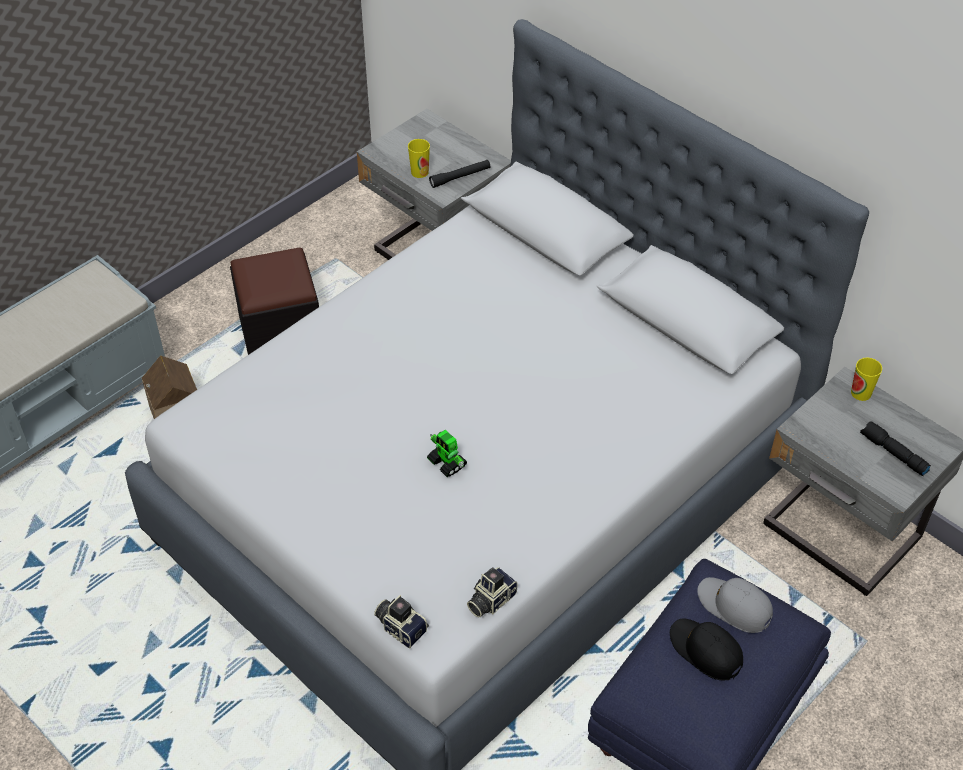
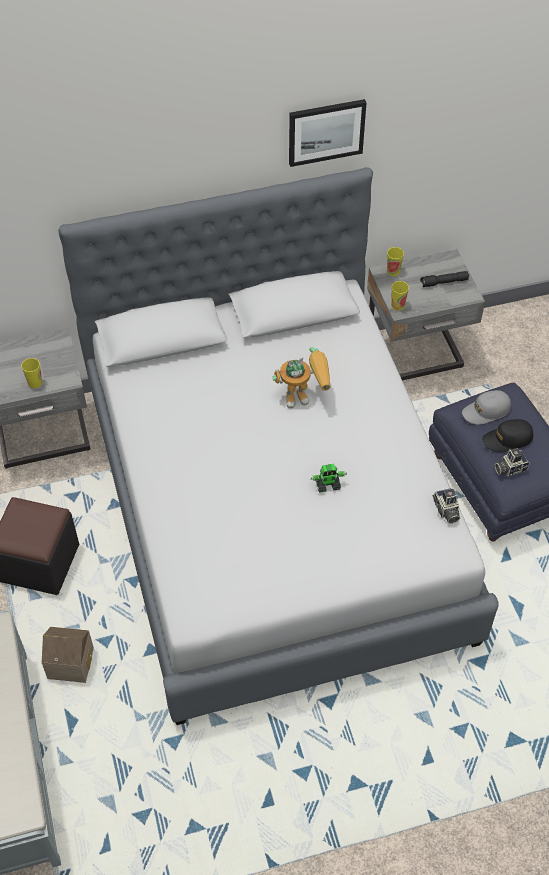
camera: 60 degrees left, 5 degrees up
camera [374,595,429,648] -> camera moved to [495,448,530,476]
black flashlight [429,160,490,188] -> none
none -> toy robot [273,347,331,408]
none -> picture [289,99,367,167]
none -> cup [391,281,409,310]

